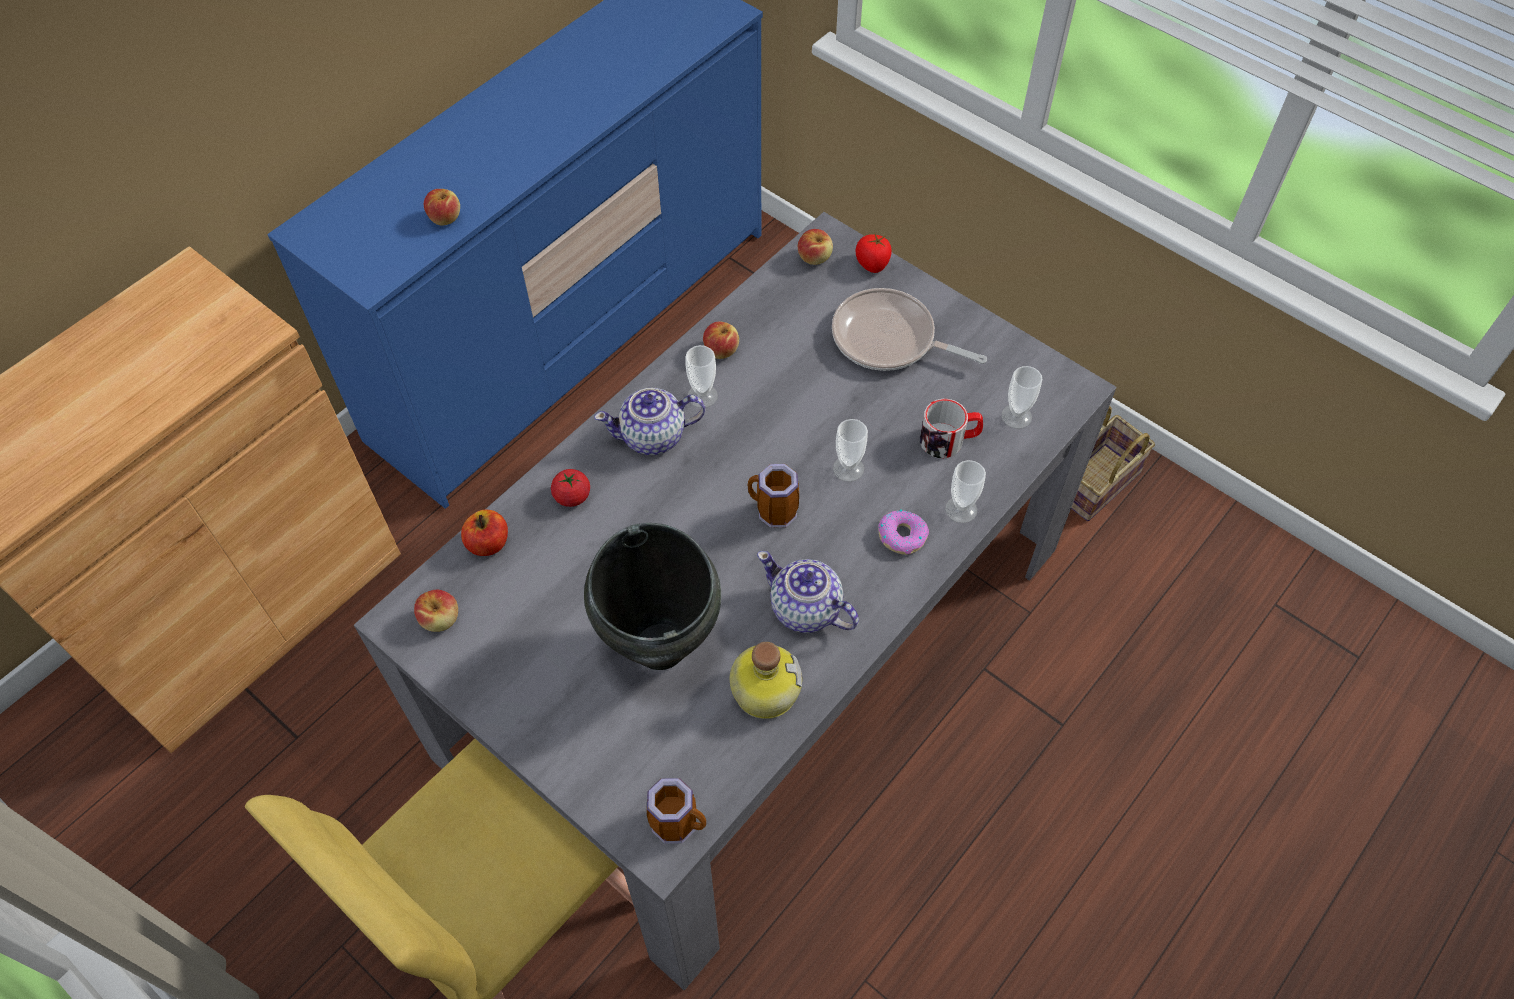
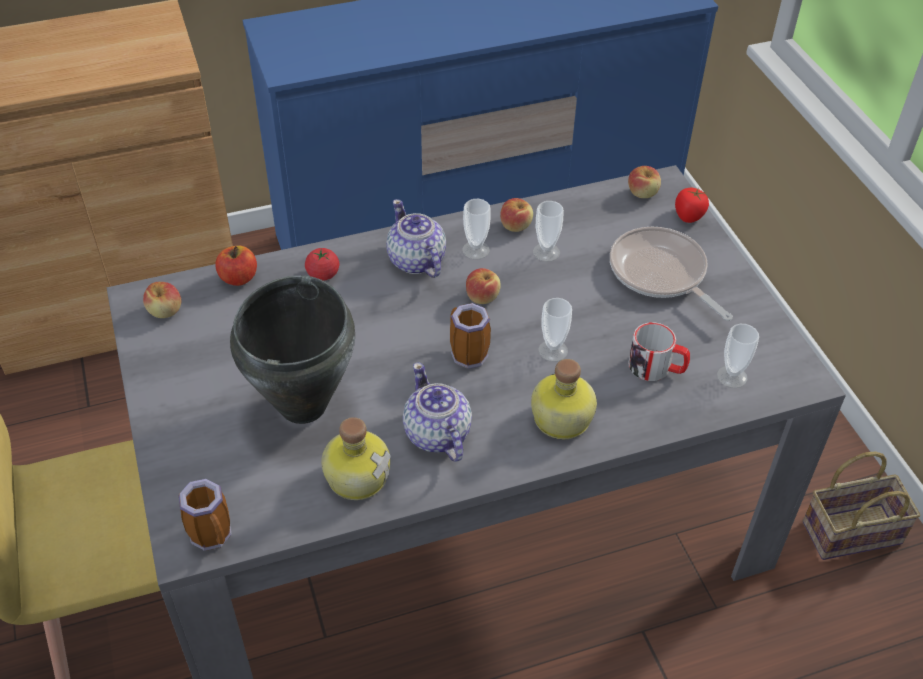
camera: 30 degrees right, 10 degrees down
apple [424,189,460,226] -> apple moved to [466,268,501,304]
teapot [594,388,705,455] -> teapot turned 45 degrees clockwise [386,199,446,278]
donut [878,509,929,555] -> bottle [531,359,597,439]
cup [945,460,986,523] -> cup moved to [533,201,564,262]

